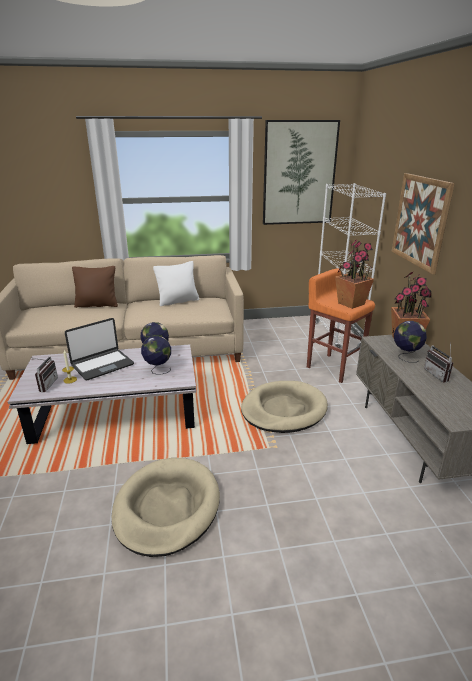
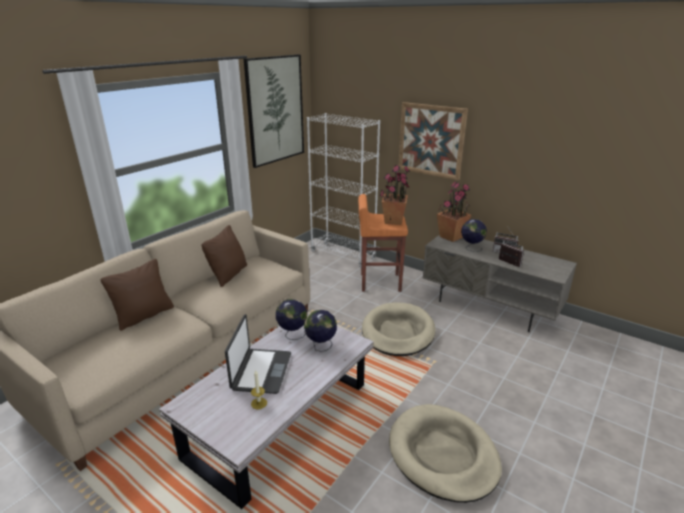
camera: 45 degrees left, 0 degrees up
radio [30,356,58,393] -> radio moved to [499,240,524,267]
white pillow [153,261,199,306] -> brown pillow [201,225,247,287]

